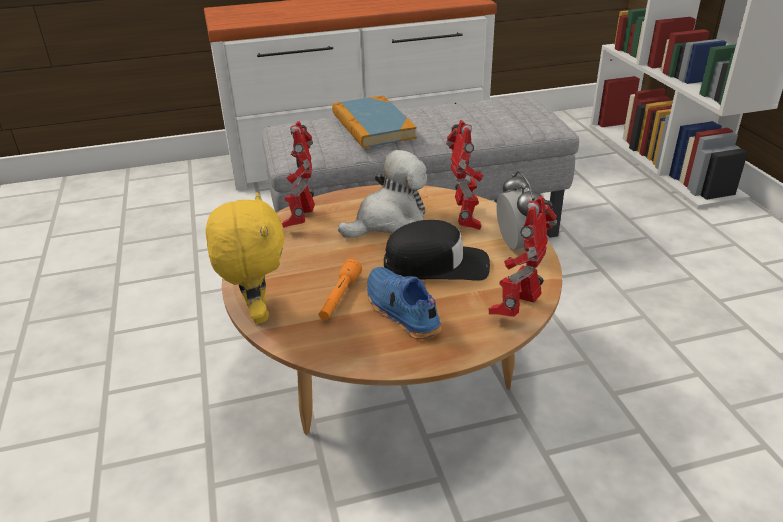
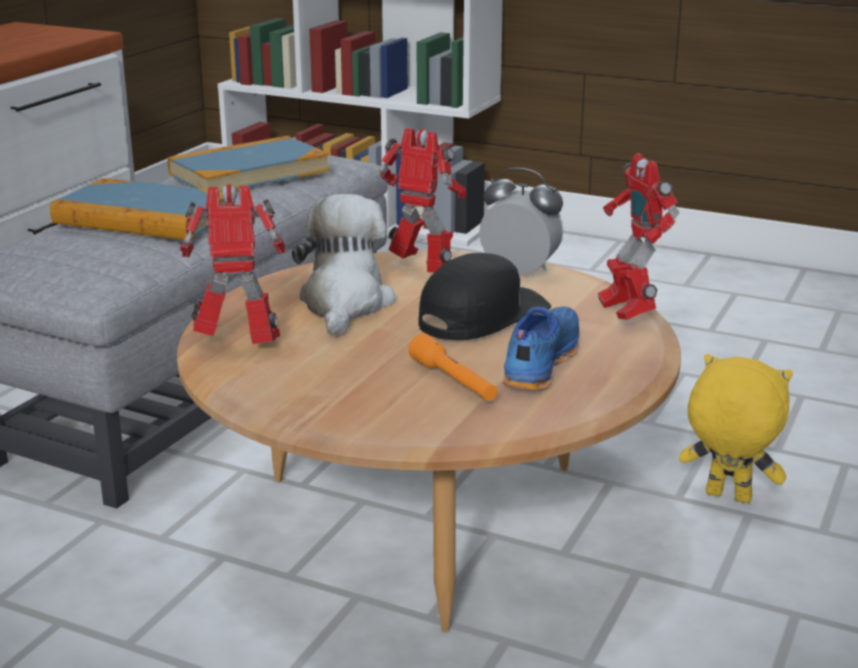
camera: 50 degrees left, 10 degrees down
yellow plush toy [206,192,285,324] -> yellow plush toy moved to [679,354,793,503]
toy robot [282,121,315,228] -> toy robot turned 135 degrees clockwise [180,184,286,344]
blue shoe [367,267,442,339] -> blue shoe turned 105 degrees clockwise [503,307,580,391]
none -> book [167,136,330,192]

